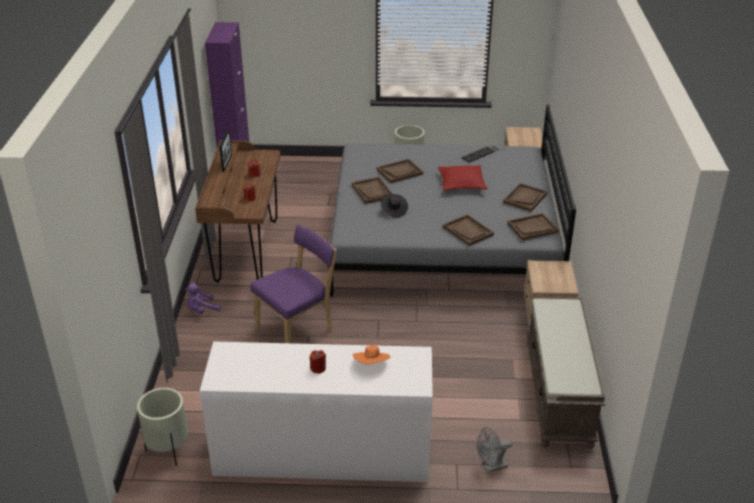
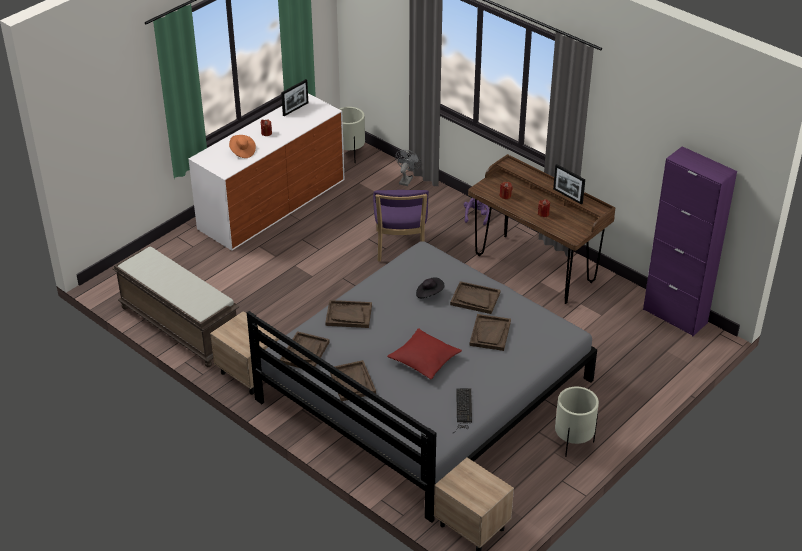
camera: 130 degrees right, 5 degrees up
grey fan [477,427,512,473] -> grey fan moved to [395,150,421,186]
none -> picture frame [281,79,308,116]

